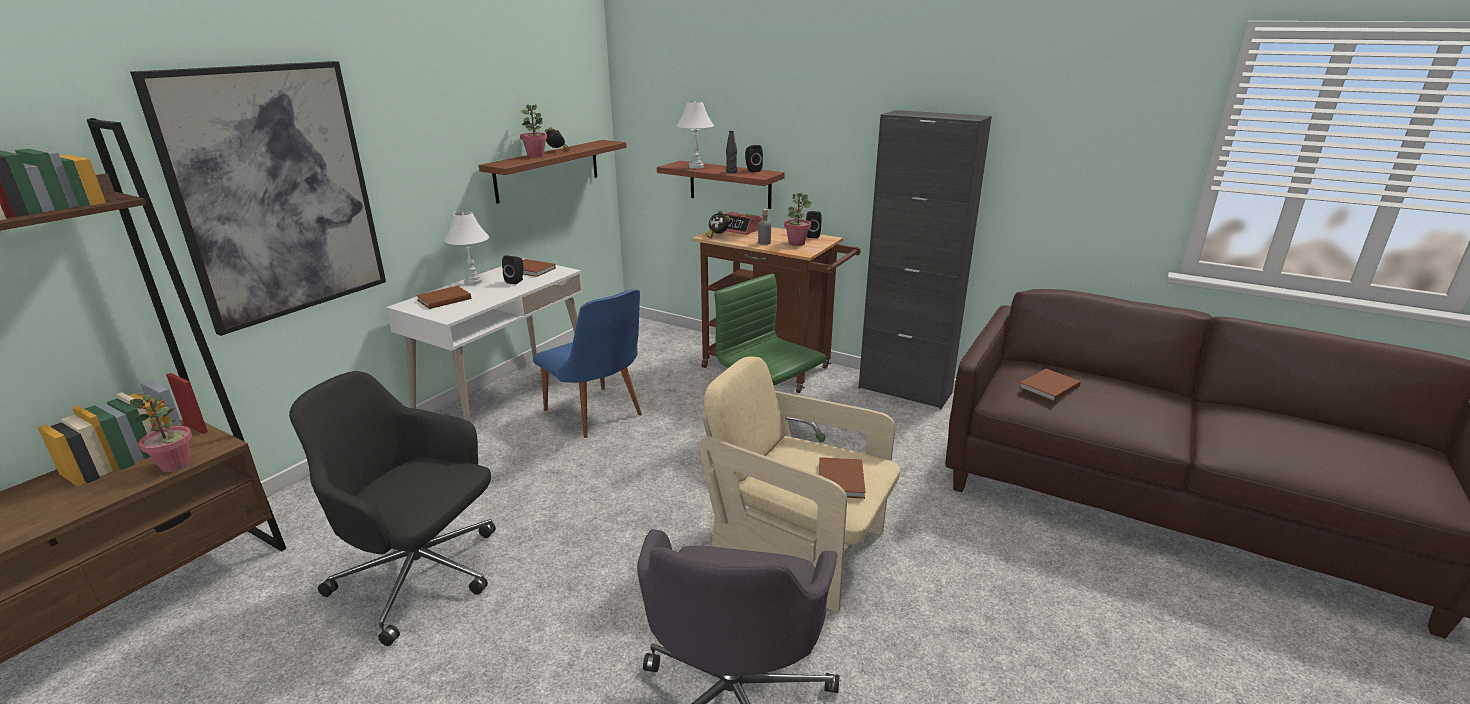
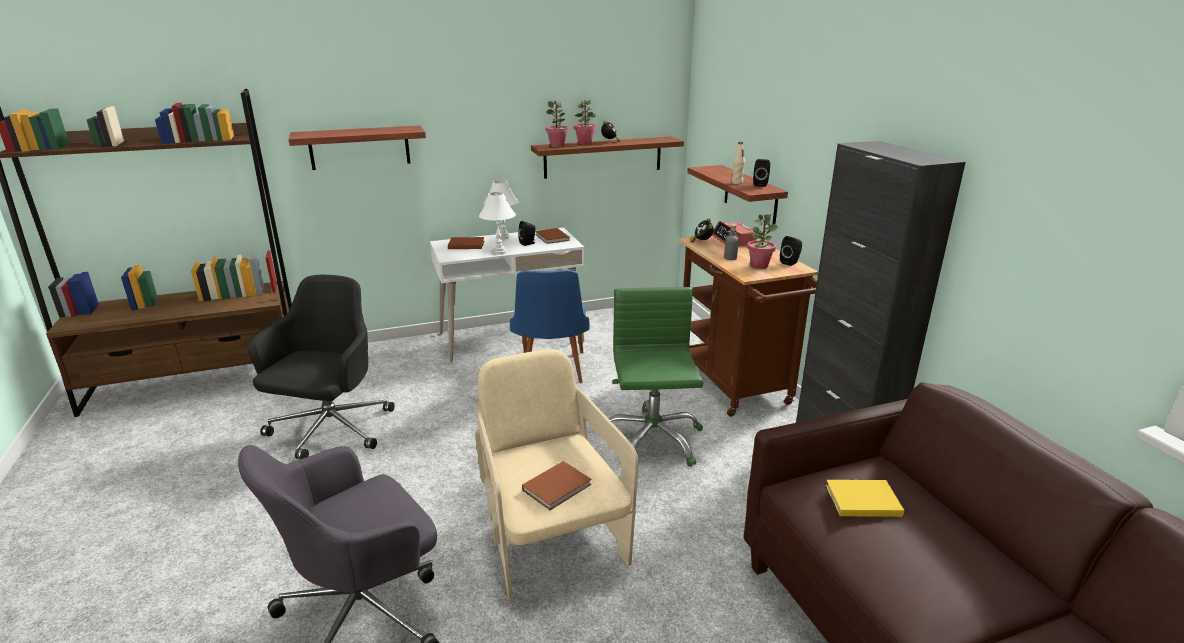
camera: 40 degrees right, 0 degrees up
picture [130,61,386,336] -> shelf [288,126,426,170]
potted plant [130,394,192,472] -> potted plant moved to [546,101,569,147]
black office chair [289,371,496,646] -> black office chair turned 45 degrees clockwise [248,275,395,459]
white table lamp [676,101,714,169] -> white table lamp moved to [479,192,516,255]
black bottle [726,130,737,173] -> beige bottle [732,142,745,184]
brown book [1019,369,1081,402] -> yellow book [826,480,904,517]

